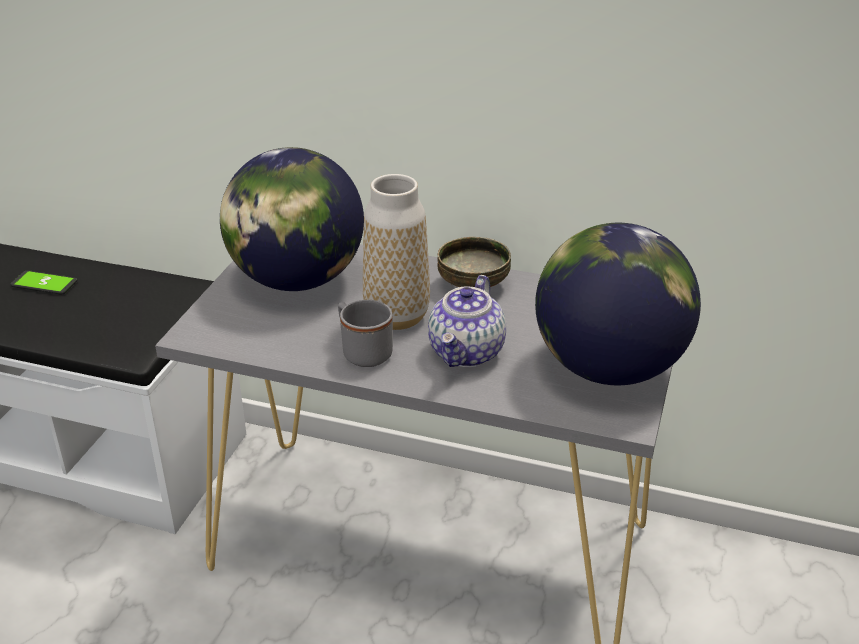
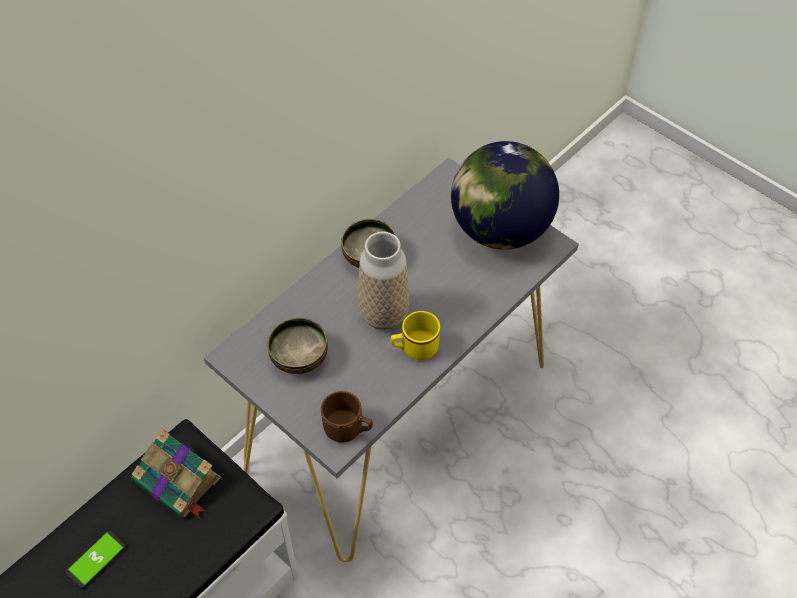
camera: 65 degrees left, 20 degrees up
globe [220,147,364,291] -> bowl [267,317,328,374]
grey mug [338,300,393,367] -> yellow mug [391,311,440,360]
teapot [428,275,506,367] -> none
none -> book [131,429,221,518]
none -> brown mug [321,391,373,442]

